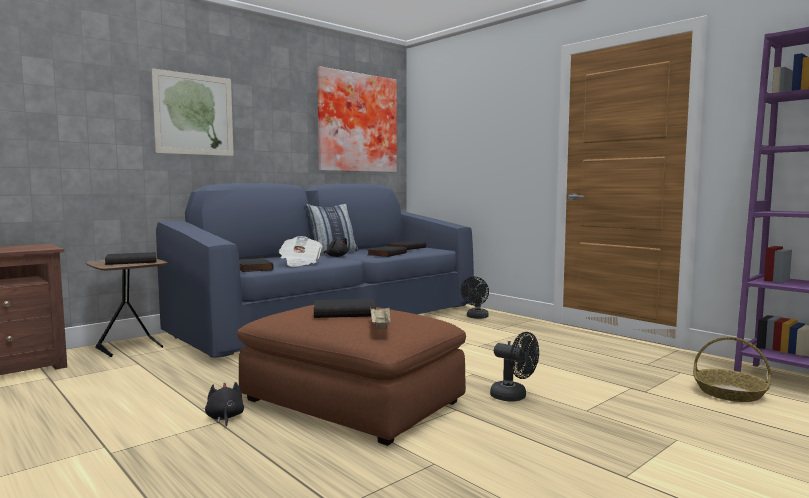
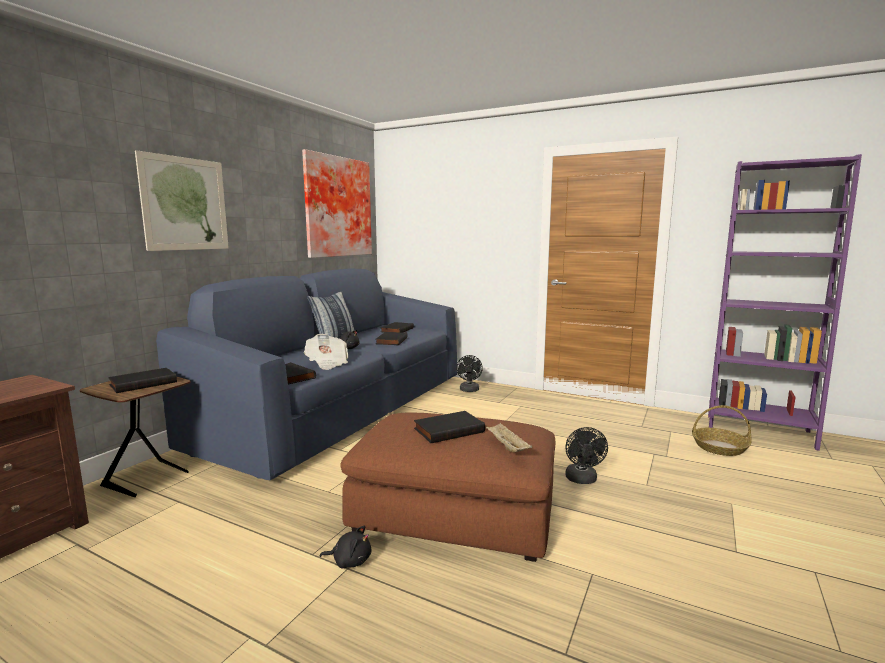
camera: 20 degrees left, 5 degrees up
black plush toy [205,382,244,427] -> black plush toy turned 135 degrees clockwise [319,526,371,569]
black fan [490,332,539,402] -> black fan turned 75 degrees clockwise [565,427,608,484]

